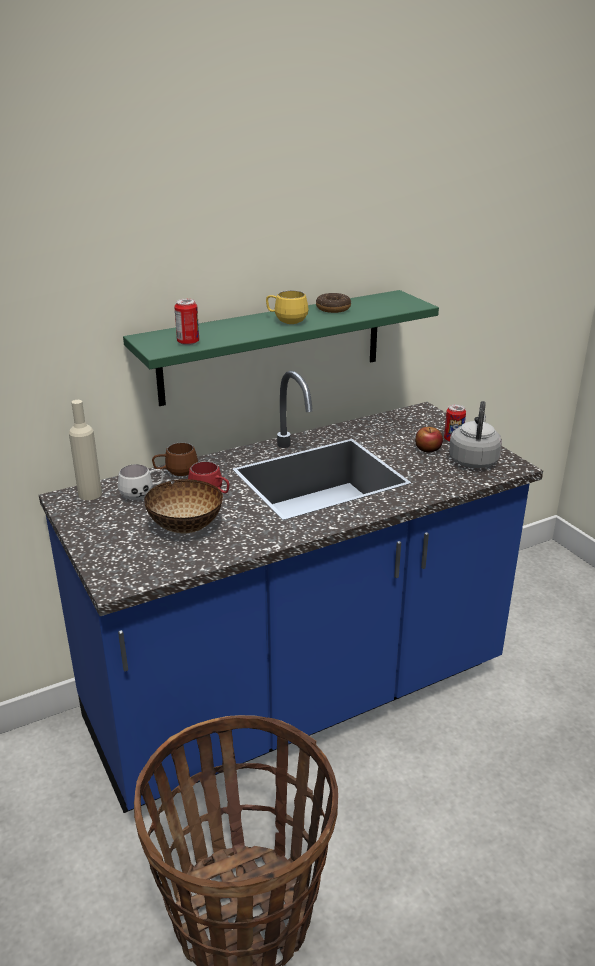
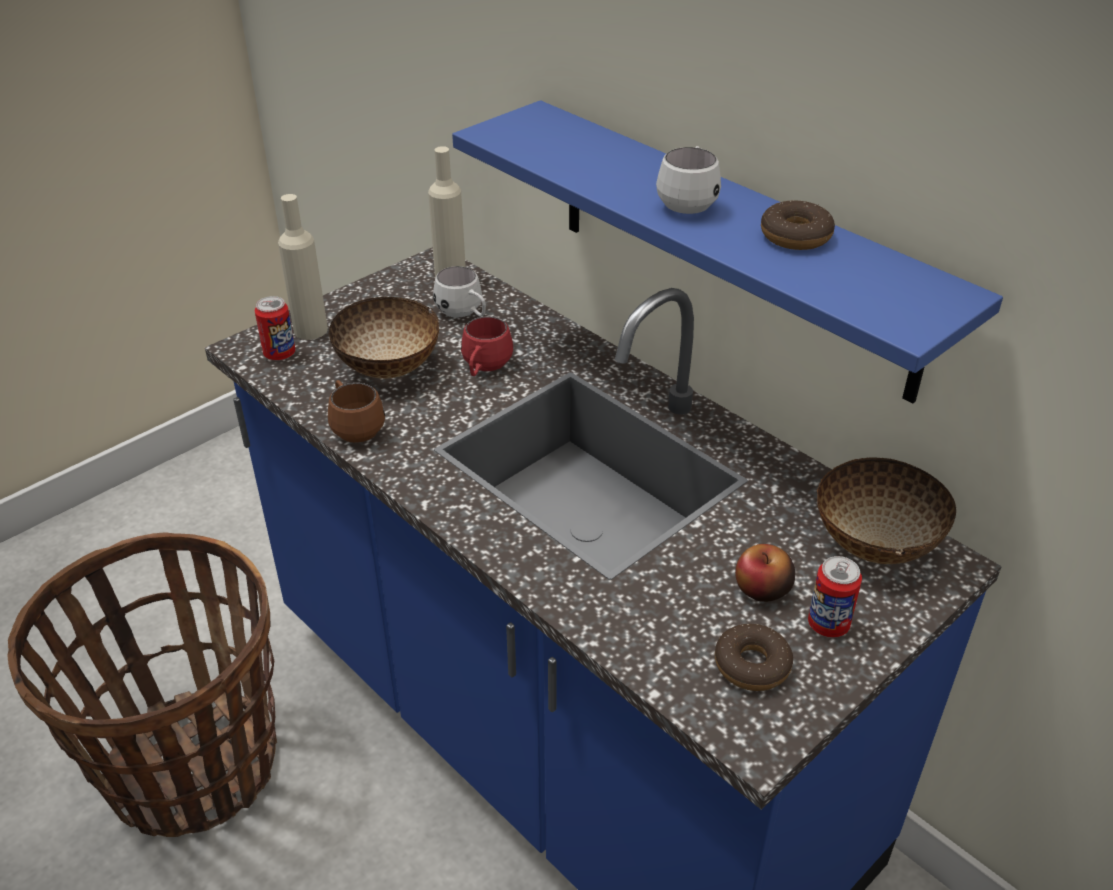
camera: 75 degrees right, 10 degrees up
green shelf [123,290,439,406] -> blue shelf [452,100,1003,404]
brown mug [152,442,198,476] -> brown mug moved to [328,380,385,443]
can [174,299,199,345] -> can moved to [255,296,296,361]
yellow mug [266,290,309,324] -> white mug [656,146,721,214]
grey kettle [449,401,502,468] -> donut [715,624,793,691]
none -> beige bottle [278,194,328,340]
none -> bowl [817,457,956,564]

